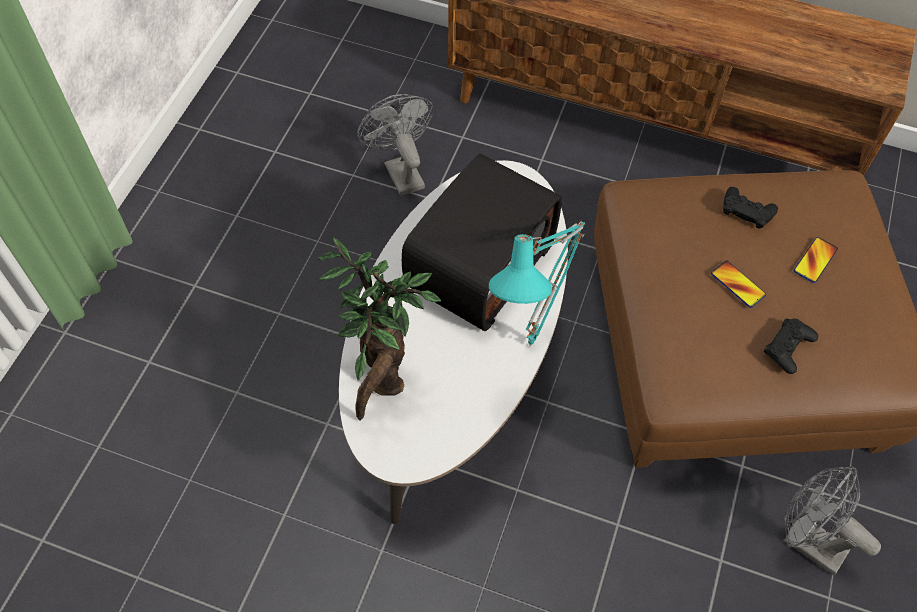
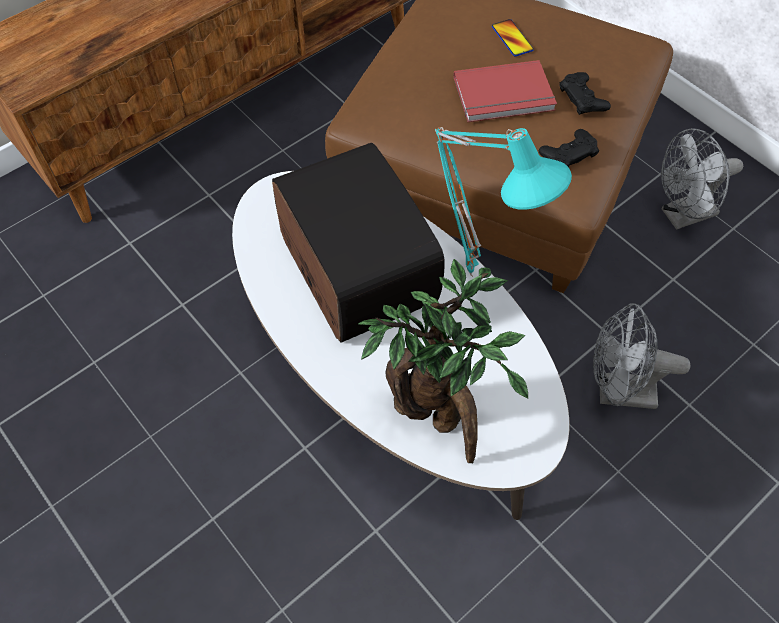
camera: 60 degrees left, 0 degrees up
grey fan [357,94,433,196] -> grey fan moved to [593,303,690,409]
phone [711,260,766,308] -> red book [453,60,557,122]
black game controller [723,187,778,229] -> black game controller moved to [539,129,599,167]

